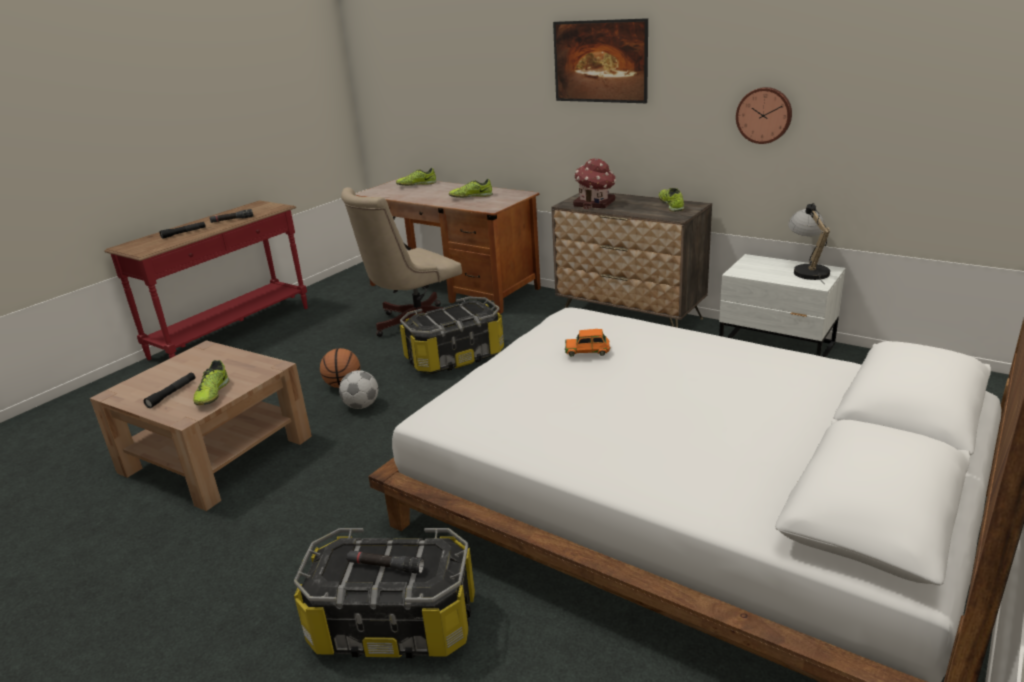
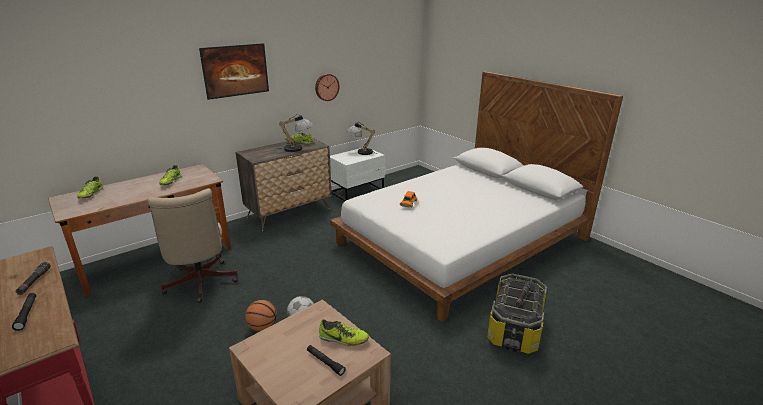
camera: 75 degrees left, 0 degrees up
storage box [400,297,504,374] -> none
toy house [573,158,616,209] -> none
none -> table lamp [278,114,313,152]

